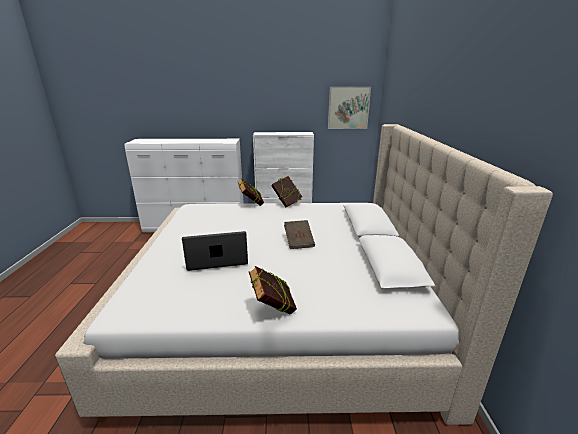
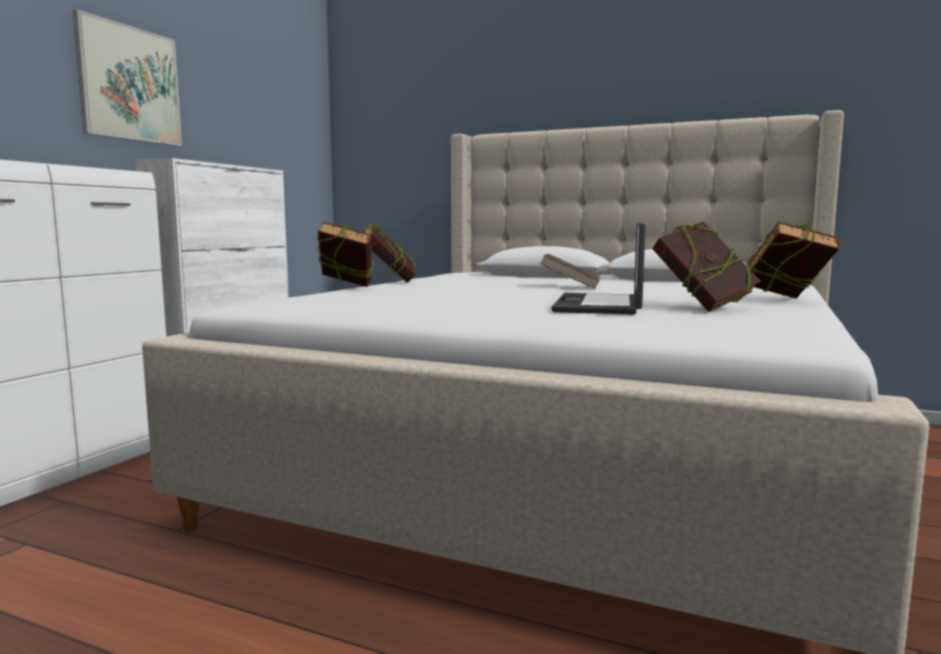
camera: 65 degrees left, 15 degrees down
picture [328,87,371,129] -> picture moved to [72,10,182,146]
none -> book [653,221,761,312]

